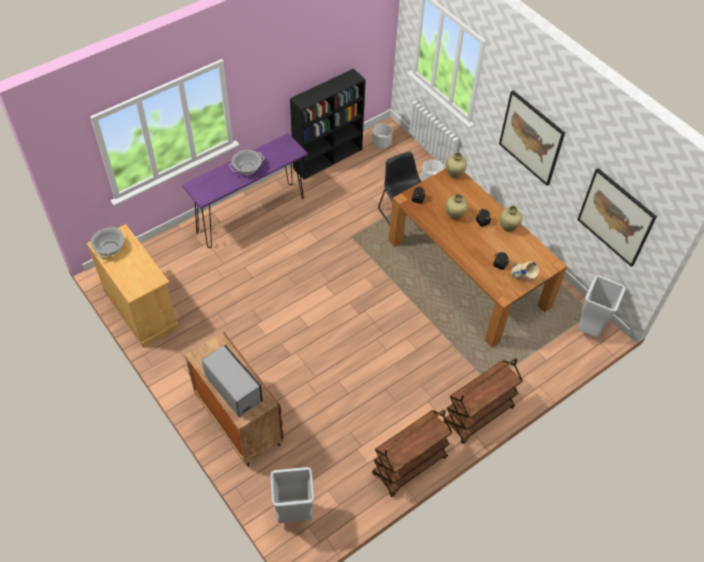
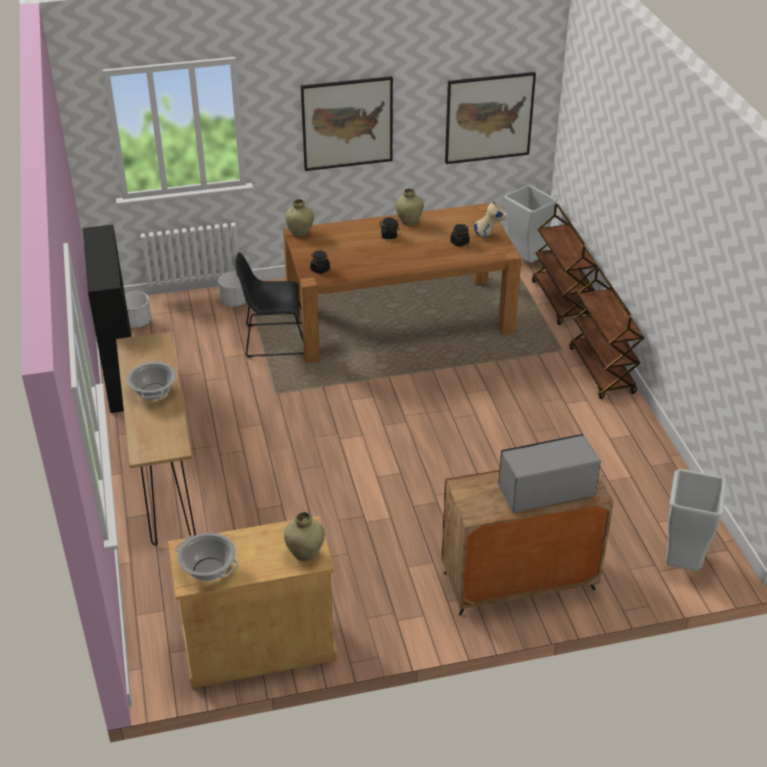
camera: 65 degrees left, 15 degrees down
purple console table [182,133,308,248] -> brown console table [116,332,196,545]
brown cart [372,410,453,497] -> brown cart moved to [532,204,598,325]
beige vase [446,194,468,220] -> beige vase moved to [284,512,325,561]

